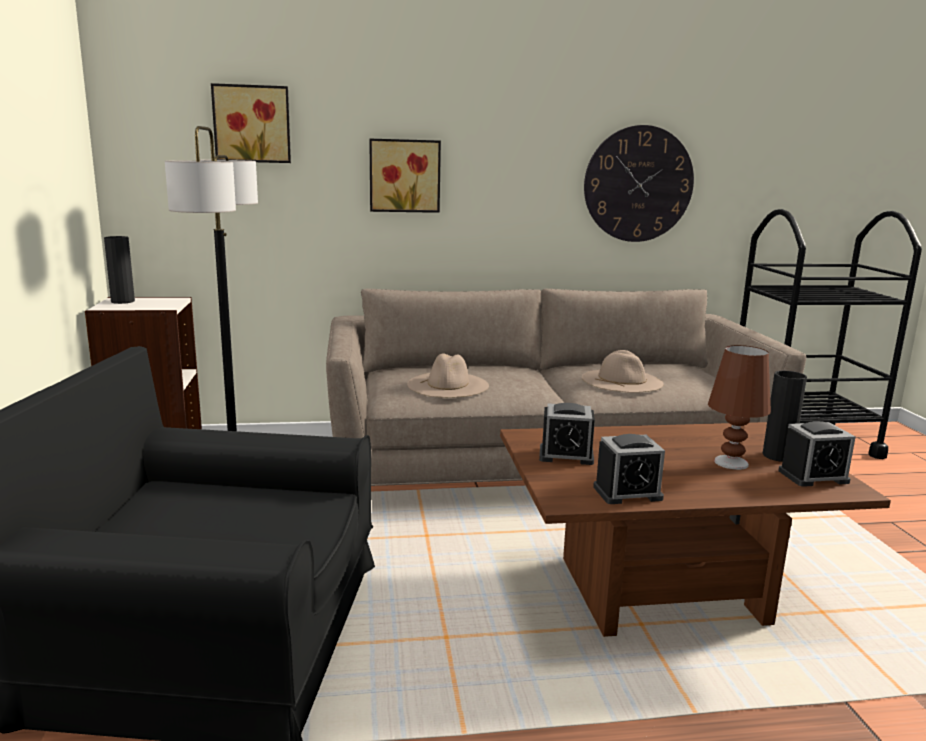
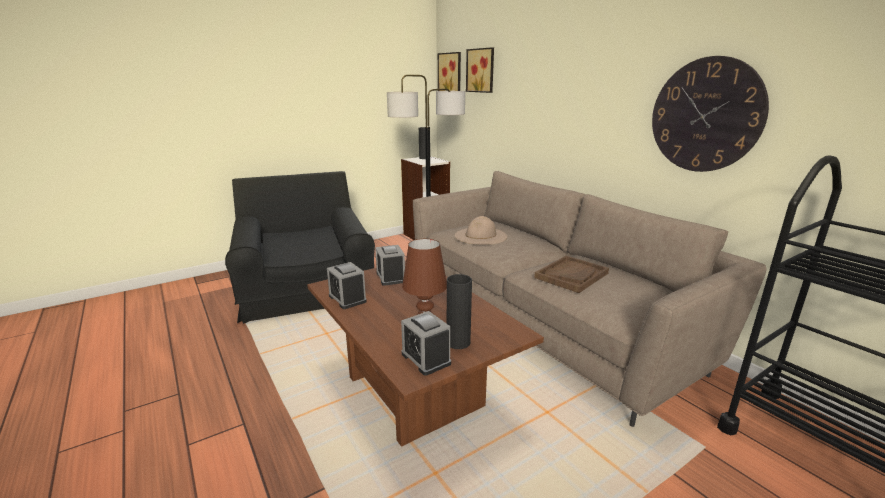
camera: 65 degrees right, 5 degrees up
picture [369,139,441,213] -> picture moved to [438,52,461,91]
beige hat [582,350,664,393] -> brown tray [534,256,609,293]

